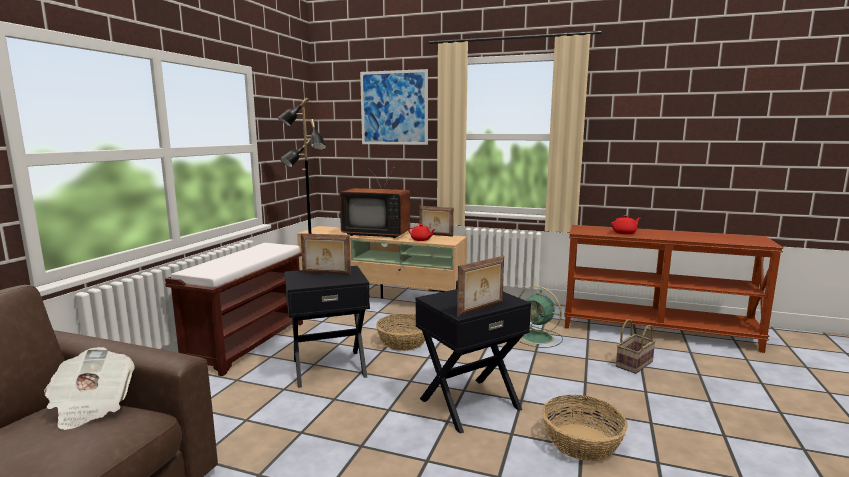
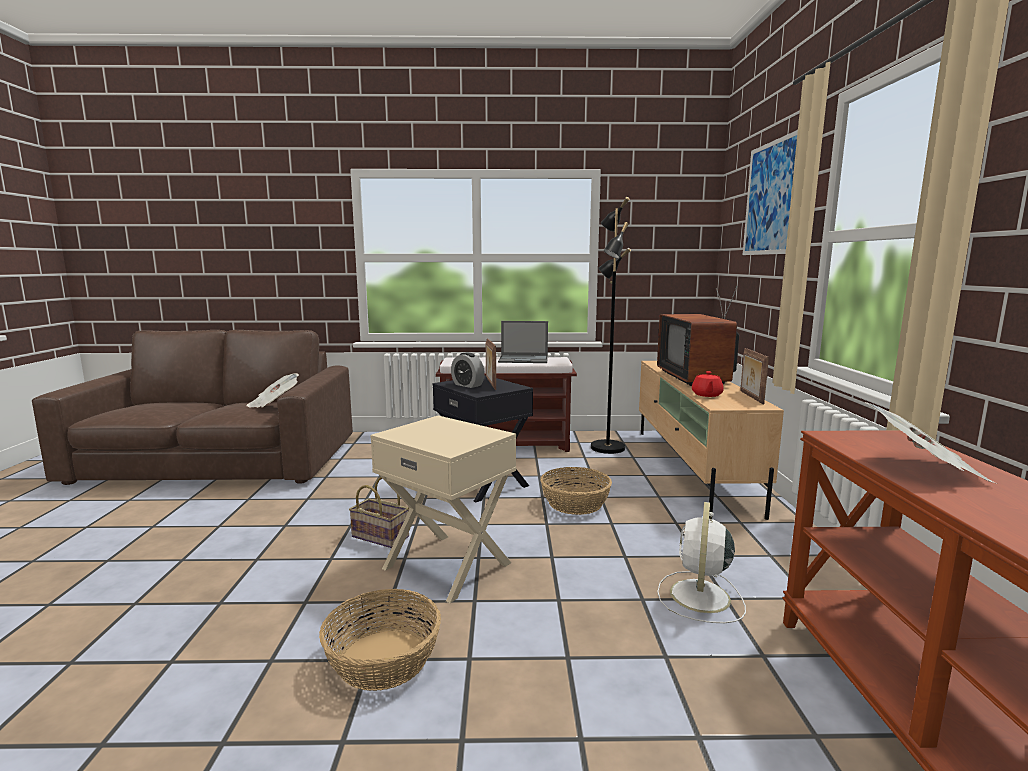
camera: 70 degrees right, 0 degrees up
black side table [416,289,531,434] -> beige side table [370,416,516,603]
picture frame [457,256,504,316] -> none
green fan [519,286,563,348] -> white fan [657,502,746,623]
red teapot [611,215,640,234] -> newspaper [865,402,998,484]
basket [616,319,656,374] -> basket moved to [349,477,409,548]
none -> alarm clock [451,352,485,388]
none -> laptop [498,321,548,363]

